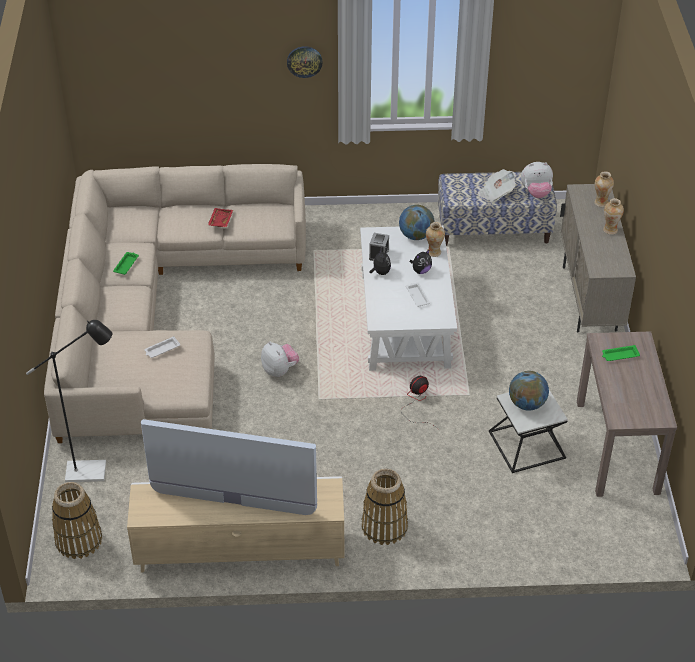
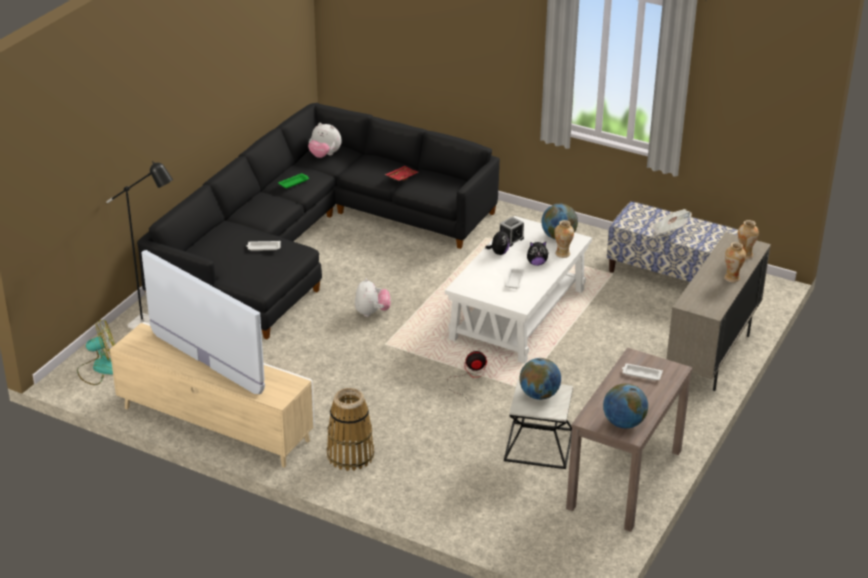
camera: 30 degrees right, 10 degrees down
beige sofa [44,164,306,443] -> black sofa [137,103,500,339]
basket [52,482,102,559] -> fan [77,320,115,385]
wall clock [287,46,322,78] -> none
plush toy [521,162,553,198] -> plush toy moved to [308,123,341,158]
green tray [602,345,640,361] -> white tray [622,363,663,381]
none -> globe [603,383,648,428]

